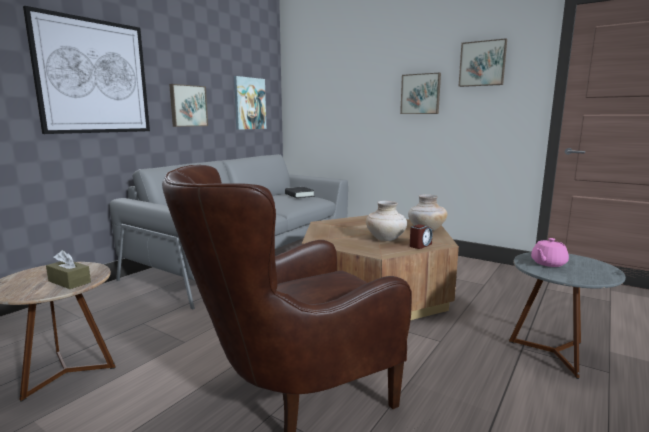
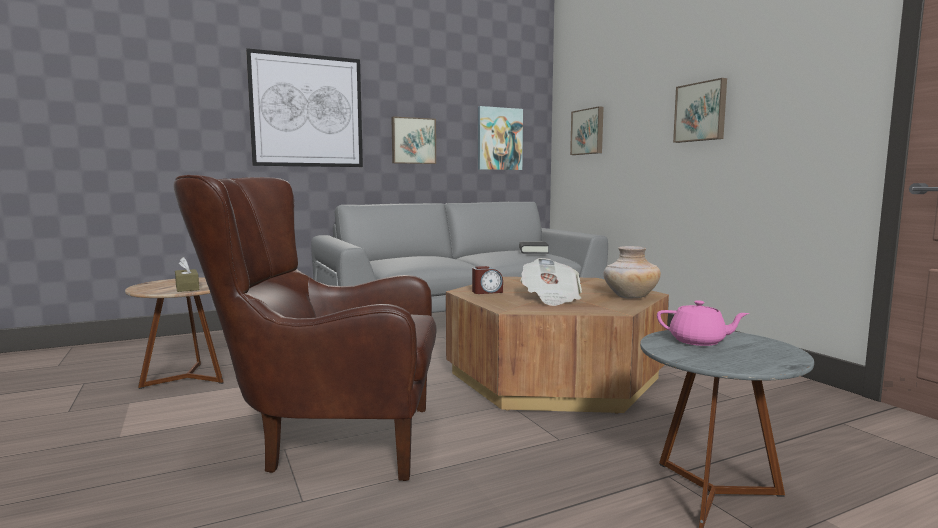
camera: 30 degrees right, 5 degrees down
beige vase [366,201,407,241] -> newspaper [520,258,582,306]
alarm clock [410,224,433,249] -> alarm clock moved to [472,266,503,294]
picture [459,38,507,87] -> picture moved to [570,106,604,155]
pink teapot [531,238,569,267] -> pink teapot turned 150 degrees counterclockwise [657,300,749,346]

